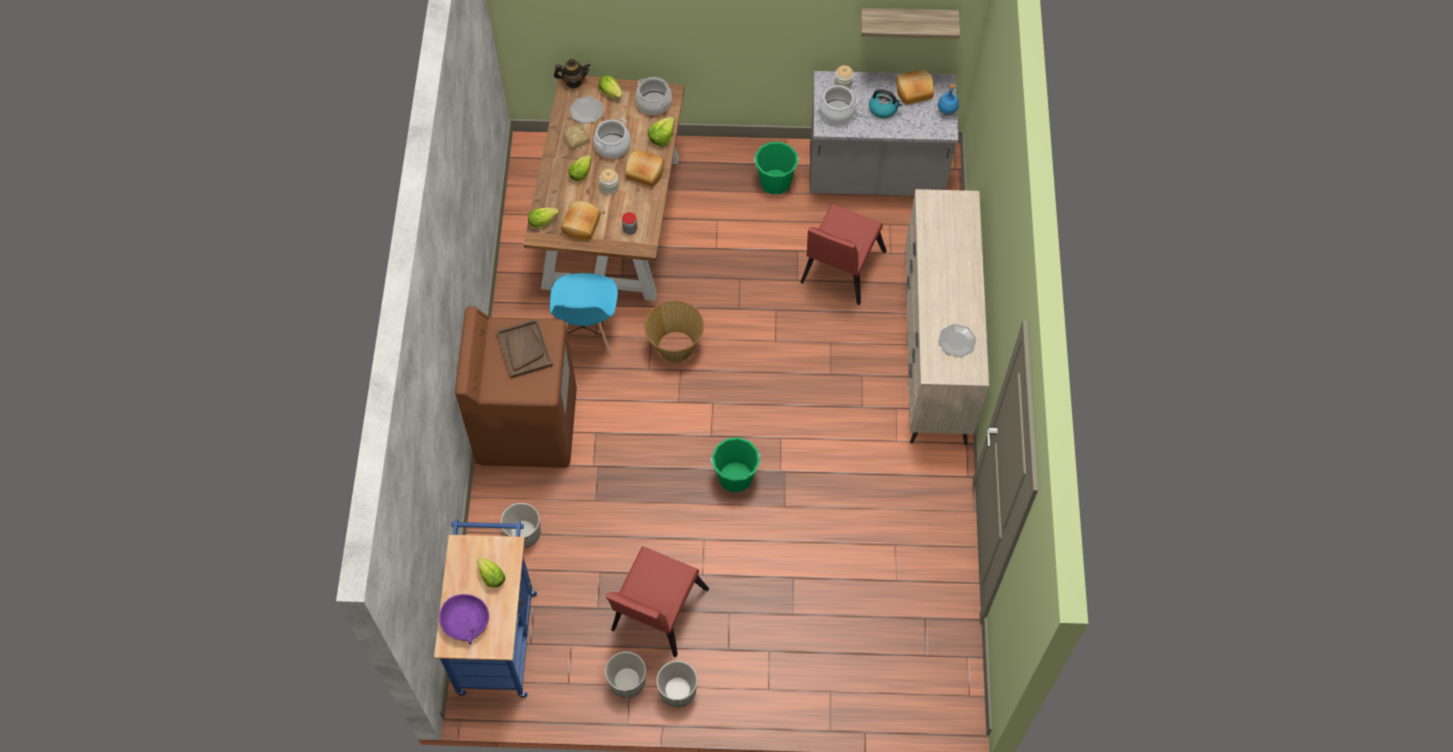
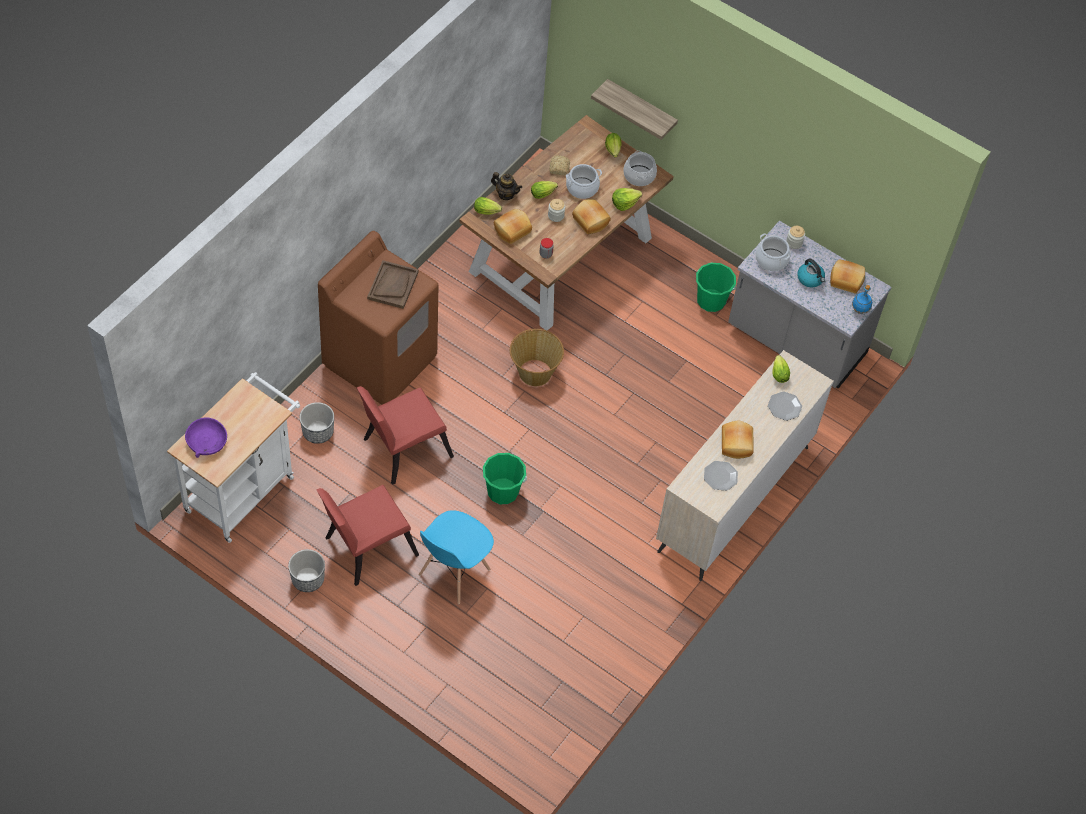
camera: 30 degrees right, 5 degrees down
blue cart [434,520,537,698] -> white cart [167,372,300,543]
lettuce [477,557,505,588] -> lettuce moved to [772,355,790,383]
blue chair [550,273,618,357] -> blue chair moved to [419,510,494,604]
teapot [554,59,591,88] -> teapot moved to [491,172,522,200]
plate [570,96,604,124] -> plate moved to [768,391,802,421]
planter [656,661,698,708] -> none
red chair [800,204,887,305] -> red chair moved to [357,386,454,485]
shelf [861,8,960,39] -> shelf moved to [591,79,678,140]
none -> bread [722,421,754,459]

